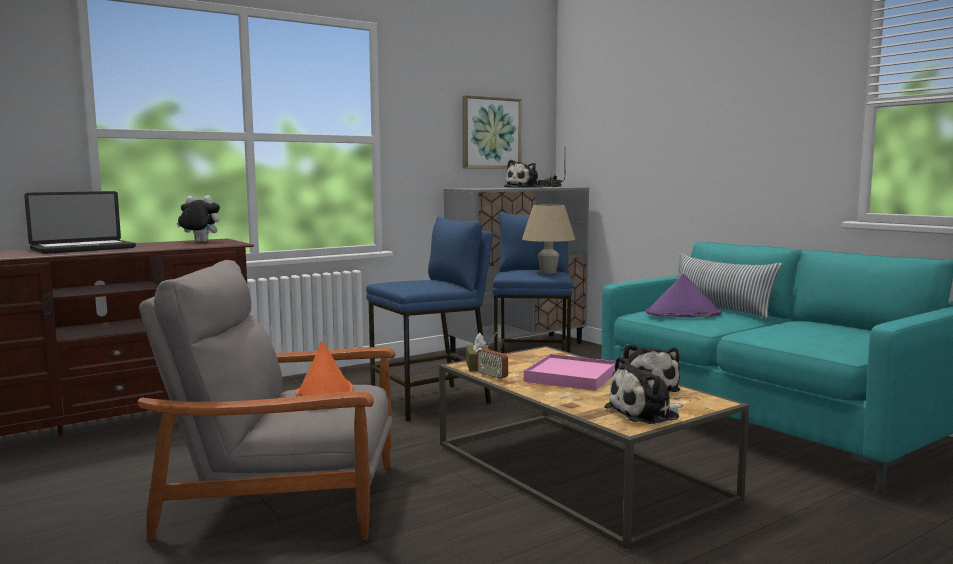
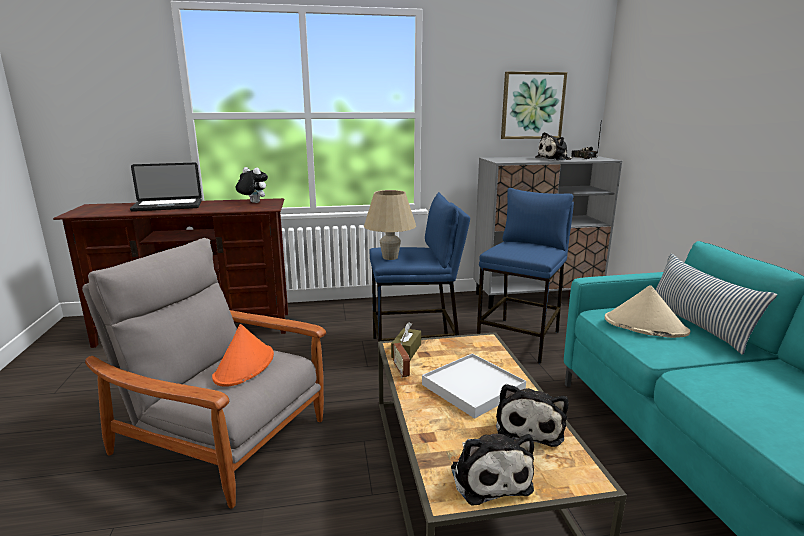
camera: 25 degrees right, 10 degrees up
beige table lamp [522,205,575,274] -> beige table lamp moved to [364,190,416,260]
pink tray [524,354,616,391] -> white tray [422,353,526,419]
plush toy [605,356,683,424] -> plush toy turned 105 degrees counterclockwise [451,434,534,506]
purple hat [646,274,722,317] -> beige hat [605,285,690,338]

